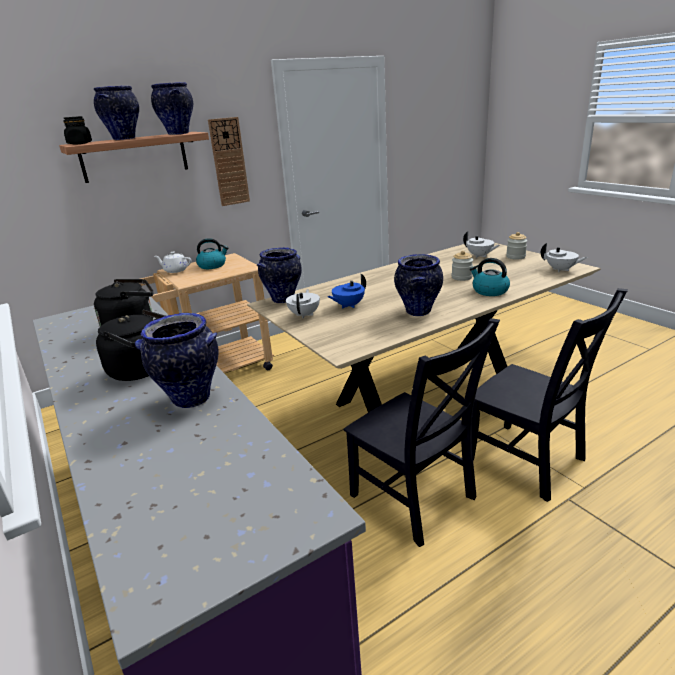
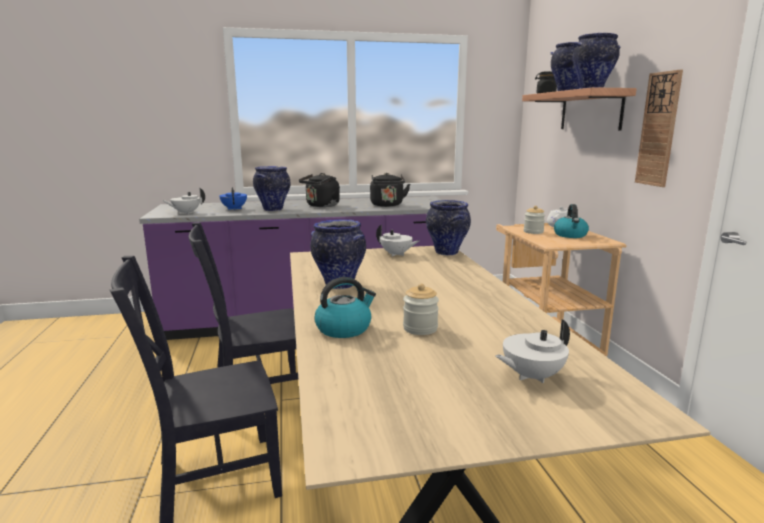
camera: 110 degrees right, 10 degrees down
blue teapot [327,274,366,308] -> blue teapot moved to [219,187,247,210]
jar [506,232,527,260] -> jar moved to [524,206,545,234]
white teapot [541,243,588,272] -> white teapot moved to [162,188,205,214]

